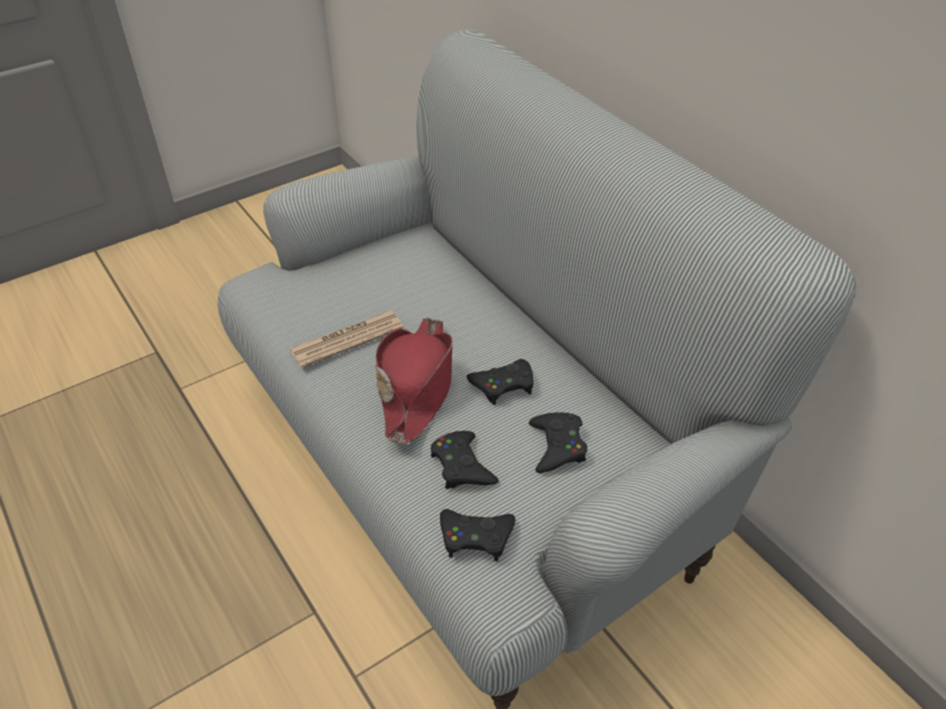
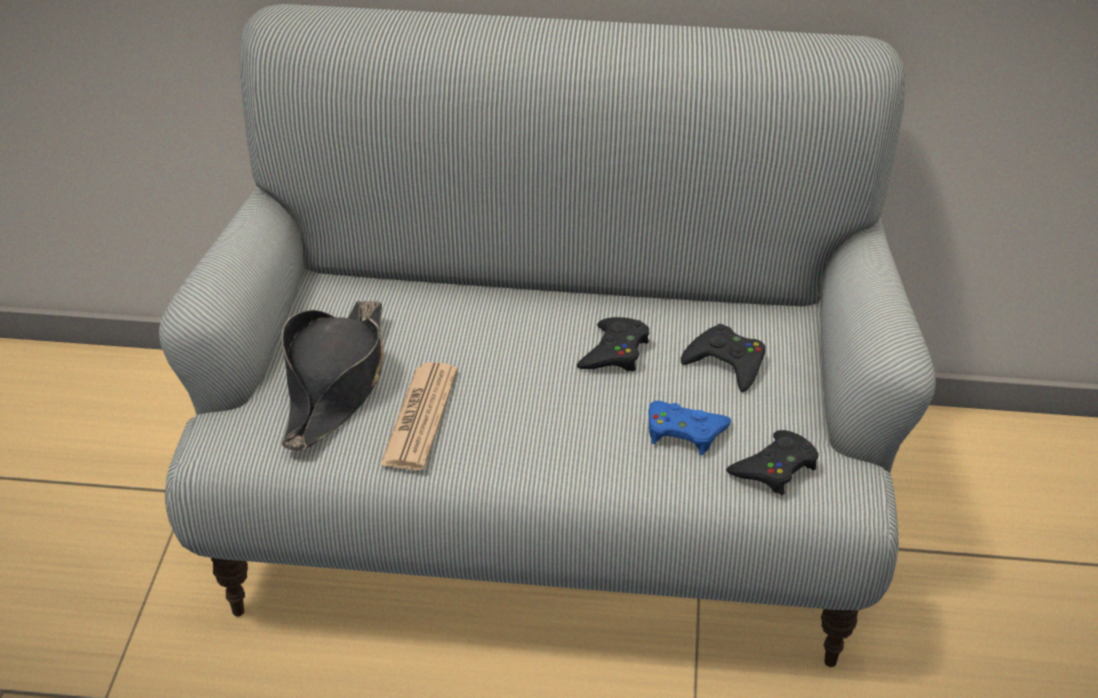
camera: 50 degrees left, 5 degrees down
red hat [375,317,453,444] -> none
black game controller [431,431,499,489] -> blue game controller [648,401,731,455]
none -> black hat [281,300,384,450]

